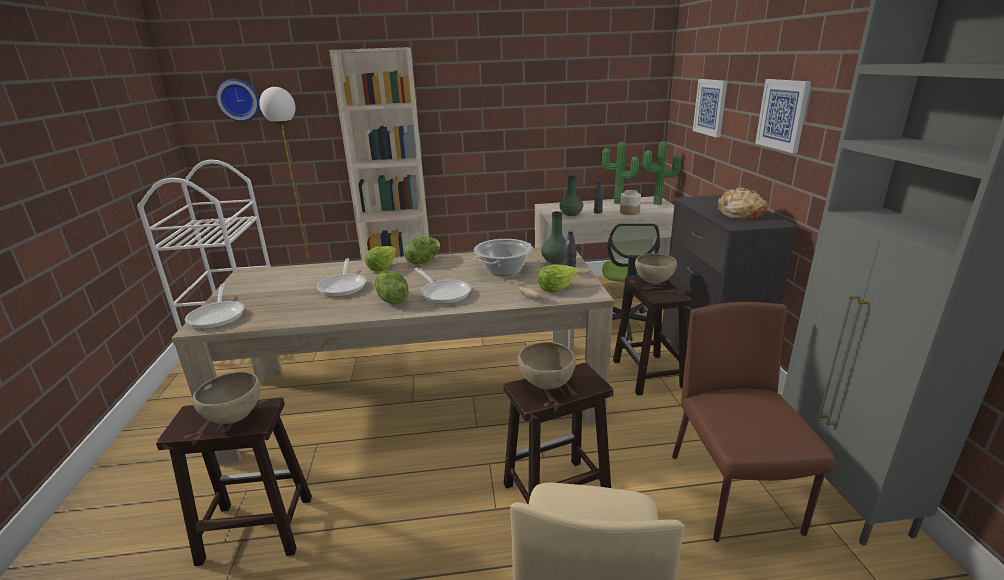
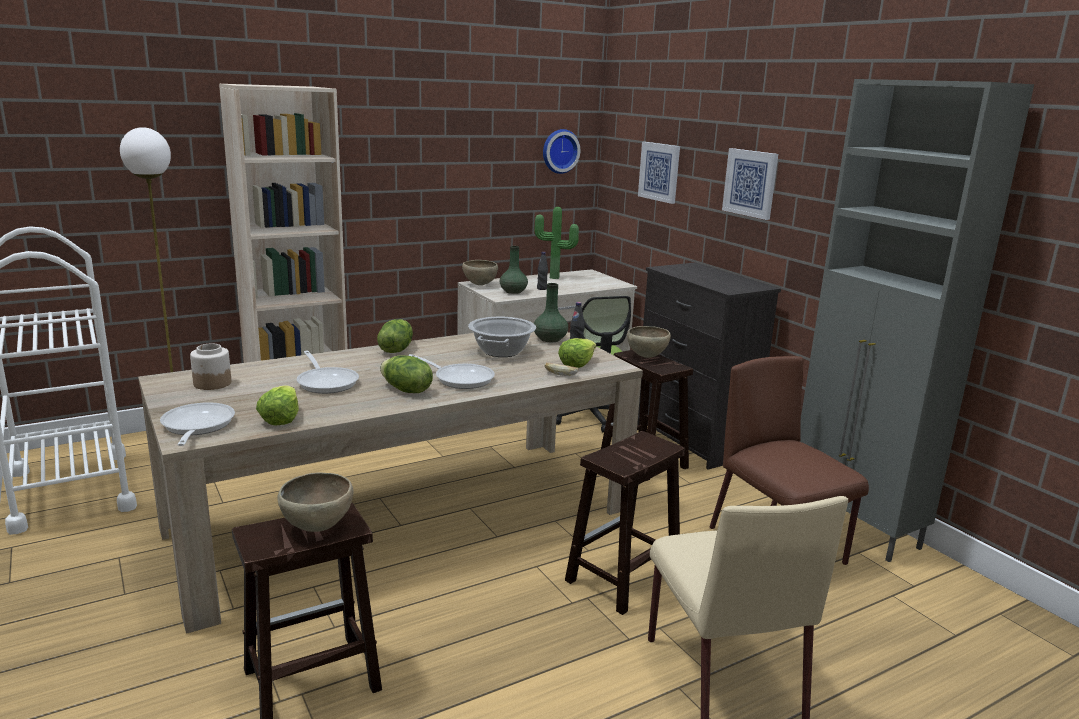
camera: 25 degrees left, 5 degrees down
frying pan [185,284,244,329] -> frying pan turned 150 degrees counterclockwise [160,402,235,446]
wall clock [217,79,260,122] -> wall clock moved to [543,129,580,174]
lettuce [365,246,397,271] -> lettuce moved to [256,385,299,426]
brown bowl [518,342,576,389] -> brown bowl moved to [462,260,498,285]
jar [620,190,641,215] -> jar moved to [190,344,231,390]
potted plant [643,141,681,205] -> none
bread [716,187,768,219] -> none

